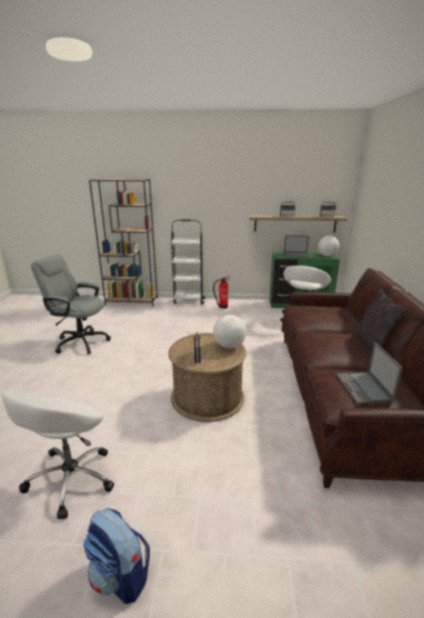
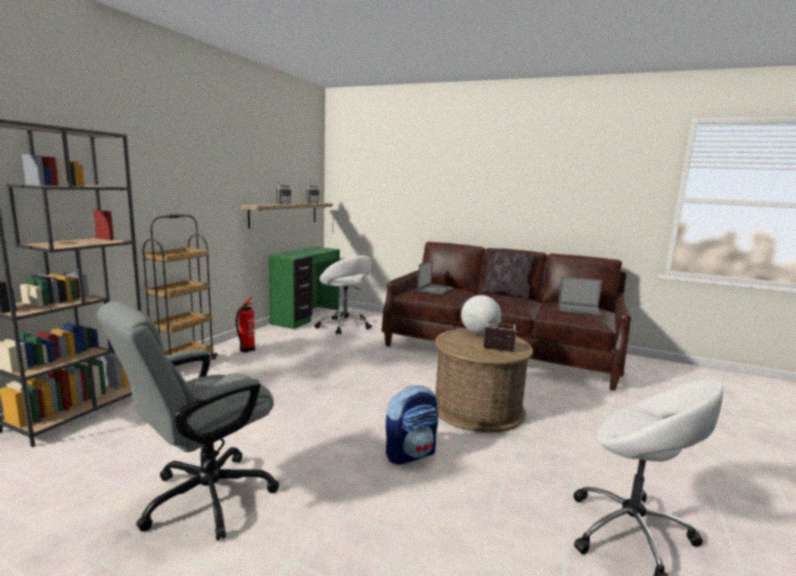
camera: 70 degrees left, 10 degrees down
backpack [83,508,150,604] -> backpack moved to [386,385,438,465]
white cart [171,219,206,305] -> brown cart [142,214,218,360]
laptop [284,235,310,258] -> laptop moved to [417,260,454,295]
globe [318,236,339,257] -> none

